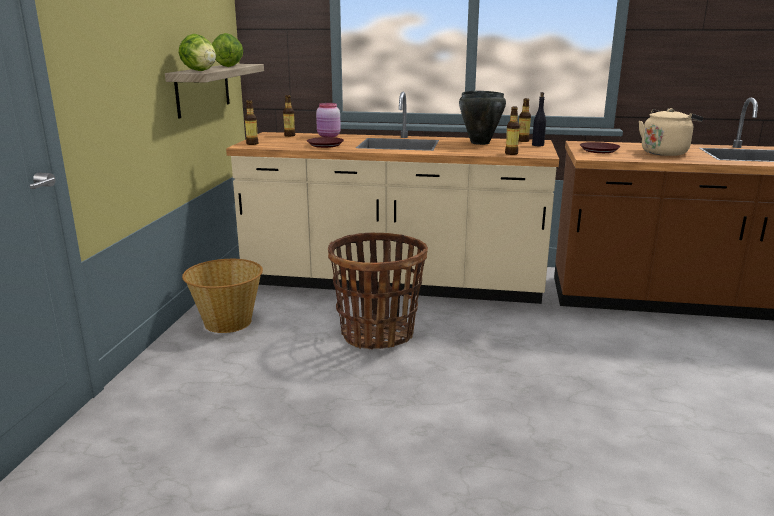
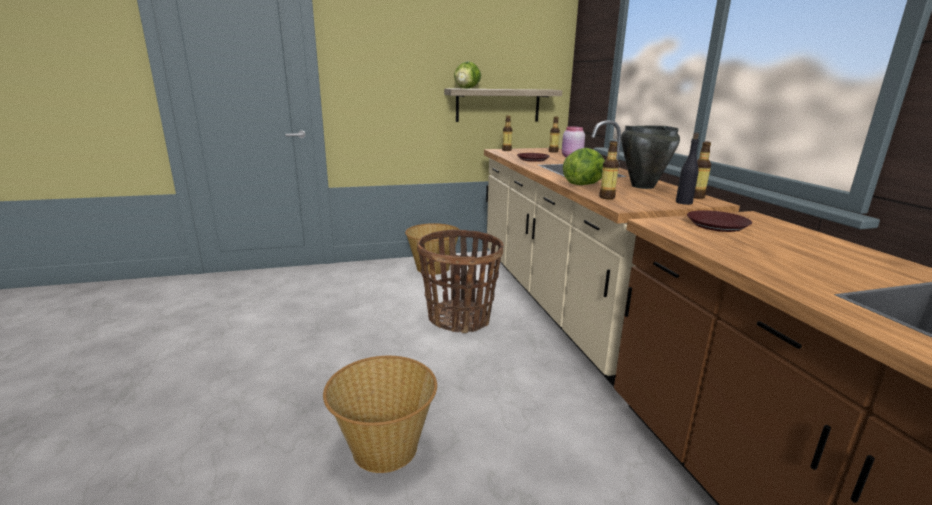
camera: 65 degrees right, 0 degrees up
lettuce [212,33,243,67] -> lettuce moved to [563,148,605,185]
beige kettle [639,108,703,156] -> none
none -> basket [323,356,437,473]

